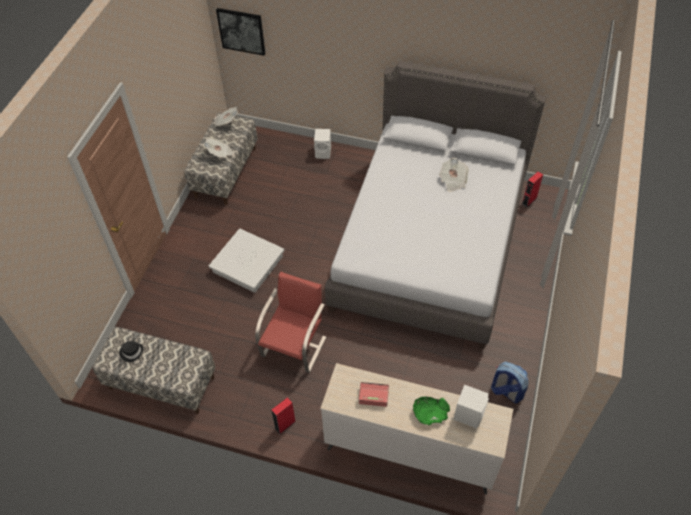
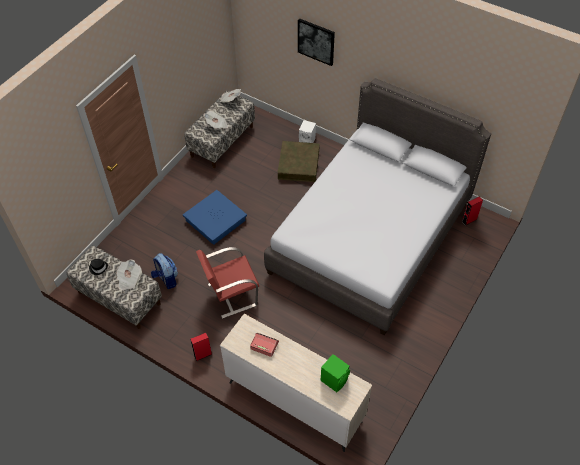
camera: 15 degrees right, 0 degrees up
white storage box [209,228,285,293] -> blue storage box [183,190,247,245]
picture [216,8,266,56] -> picture moved to [298,18,335,66]
red chair [255,272,327,373] -> red chair turned 150 degrees counterclockwise [196,247,259,319]
green bowl [413,397,450,425] -> none
newspaper [439,158,469,192] -> newspaper moved to [116,259,142,290]
white speaker [453,385,489,429] -> green speaker [321,354,350,392]
backpack [491,362,528,403] -> backpack moved to [151,253,178,289]
none -> brown storage box [278,141,320,182]

